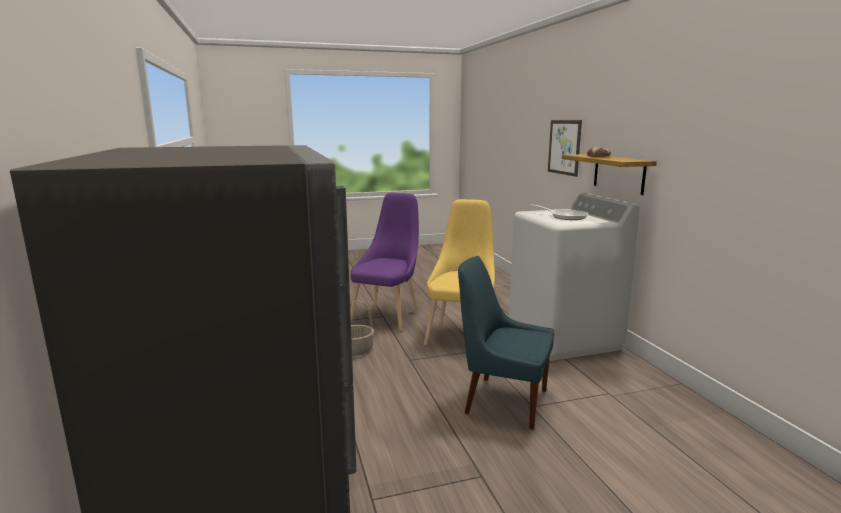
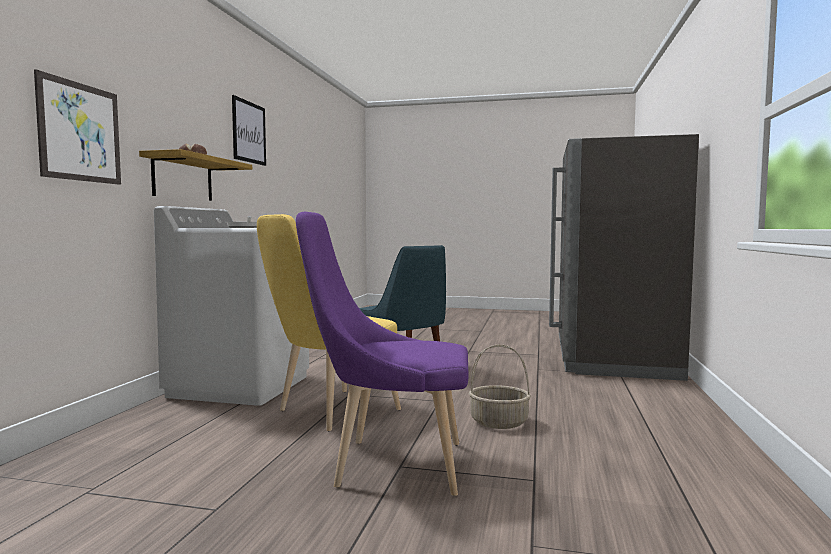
camera: 150 degrees left, 10 degrees down
purple chair [350,193,419,331] -> purple chair turned 45 degrees clockwise [296,212,468,496]
none -> picture [232,95,266,166]

